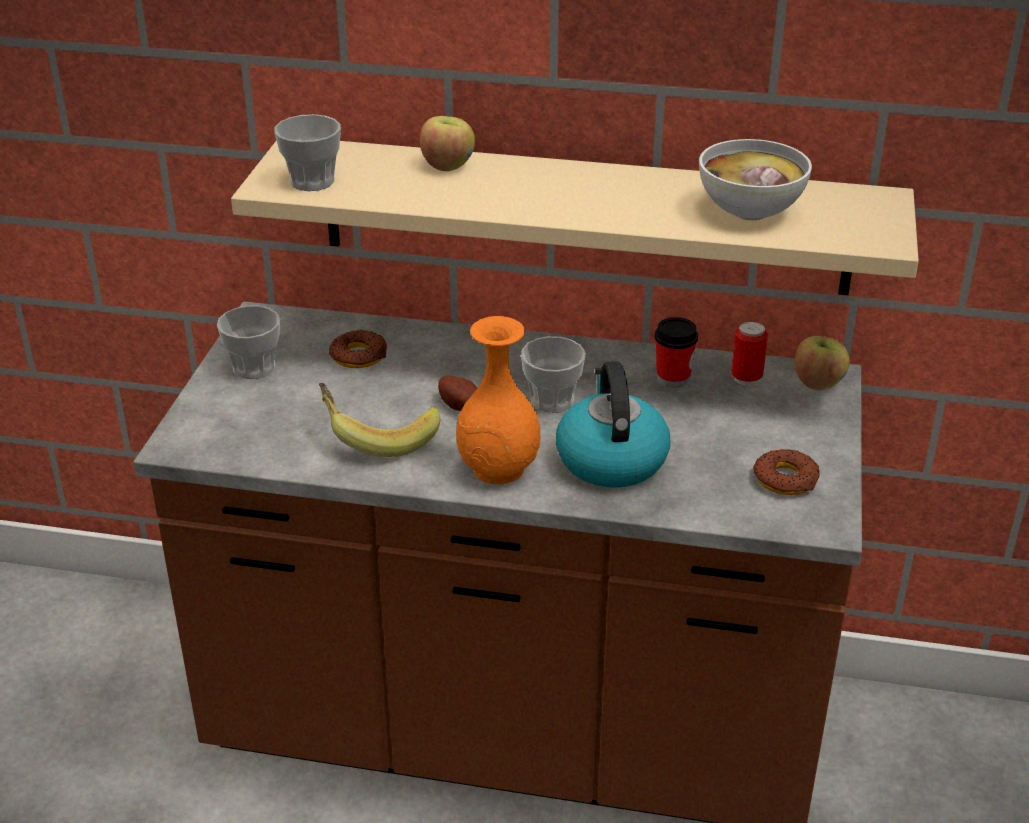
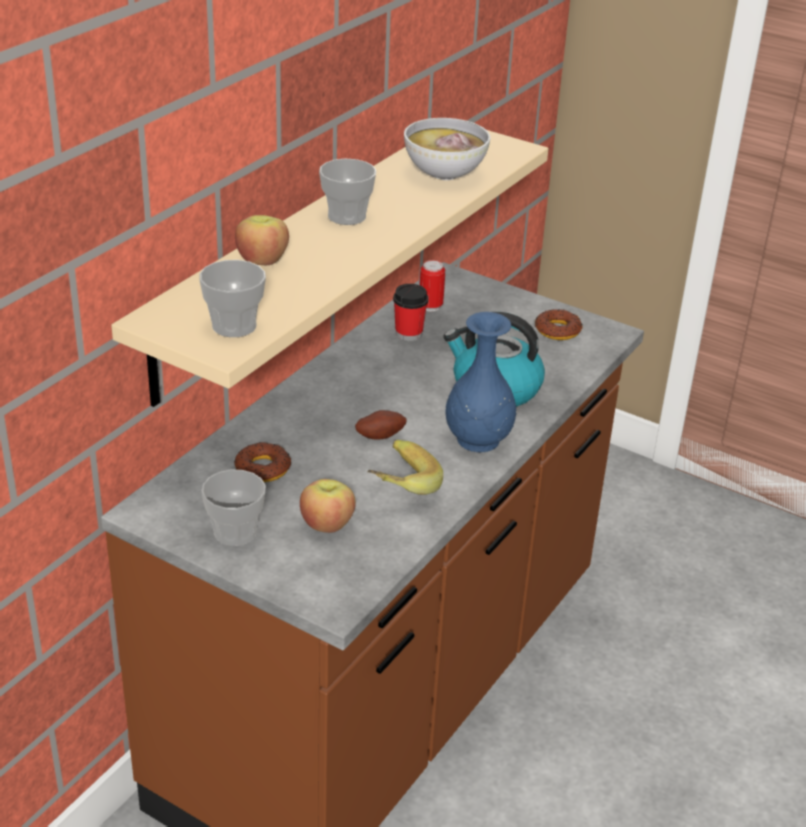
camera: 70 degrees left, 0 degrees up
orange vase [456,316,541,485] -> blue vase [445,312,516,452]
cup [521,336,586,413] -> cup moved to [319,159,376,225]
apple [794,336,850,390] -> apple moved to [300,479,356,533]

